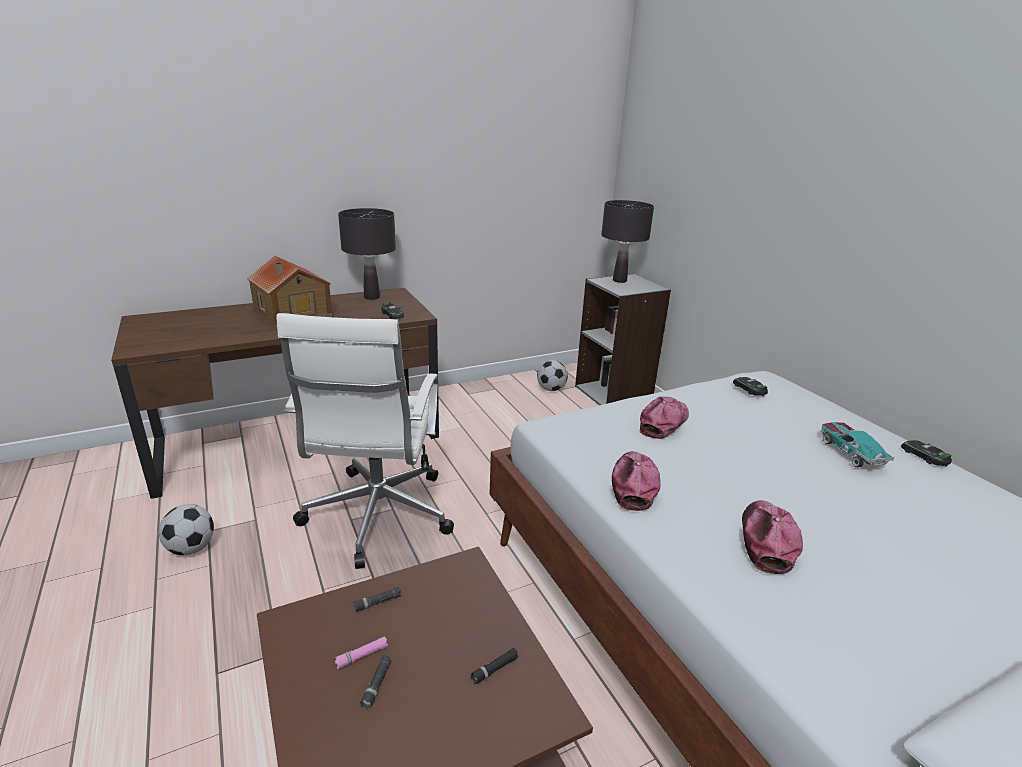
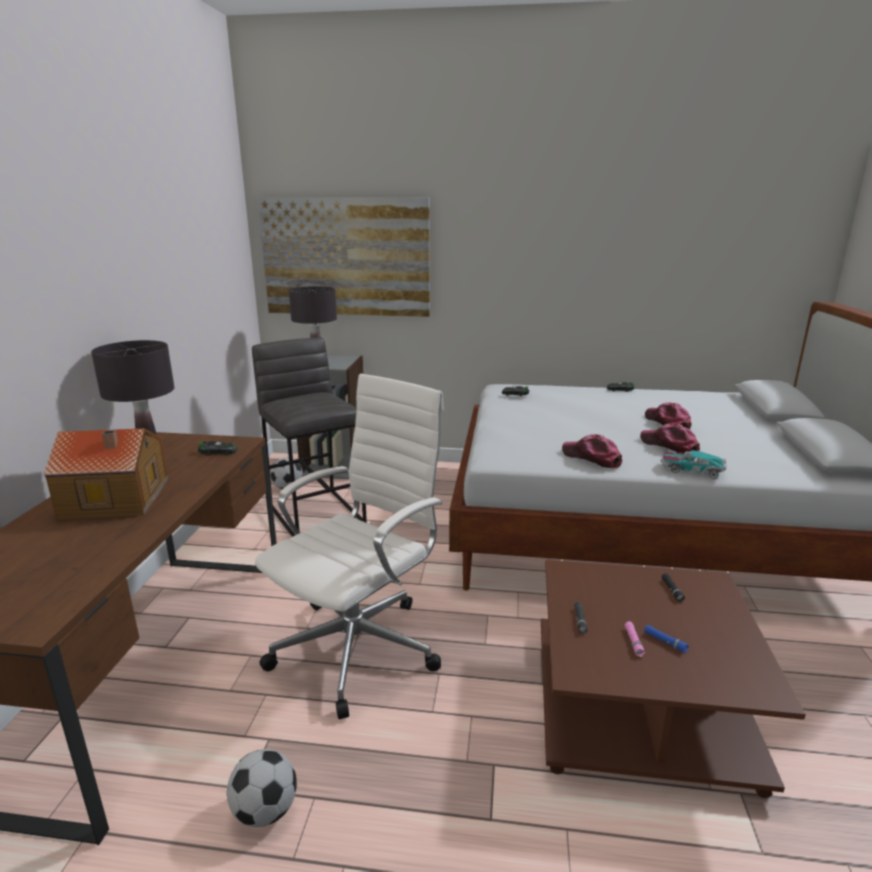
camera: 55 degrees left, 5 degrees down
white office chair [276,313,454,569] -> white office chair turned 90 degrees counterclockwise [255,374,444,719]
black flashlight [360,655,392,710] -> blue flashlight [644,625,689,653]
cap [640,397,689,439] -> cap moved to [645,403,691,429]
toy car [821,422,895,467] -> toy car moved to [661,450,727,479]
none -> grey stool [252,337,367,537]
none -> picture [258,197,430,317]

